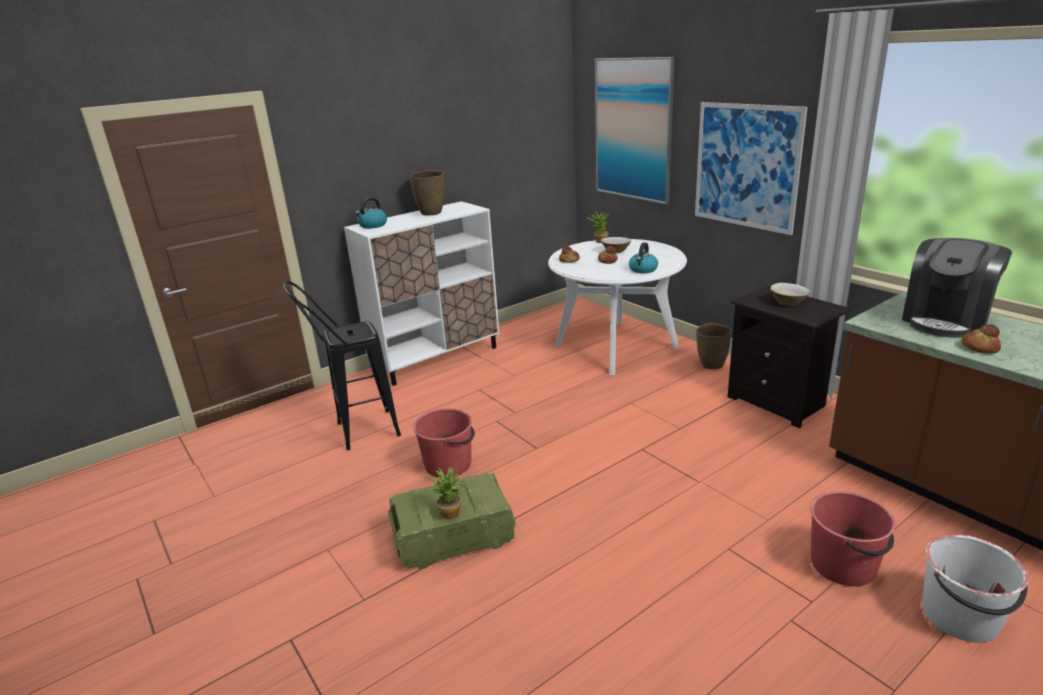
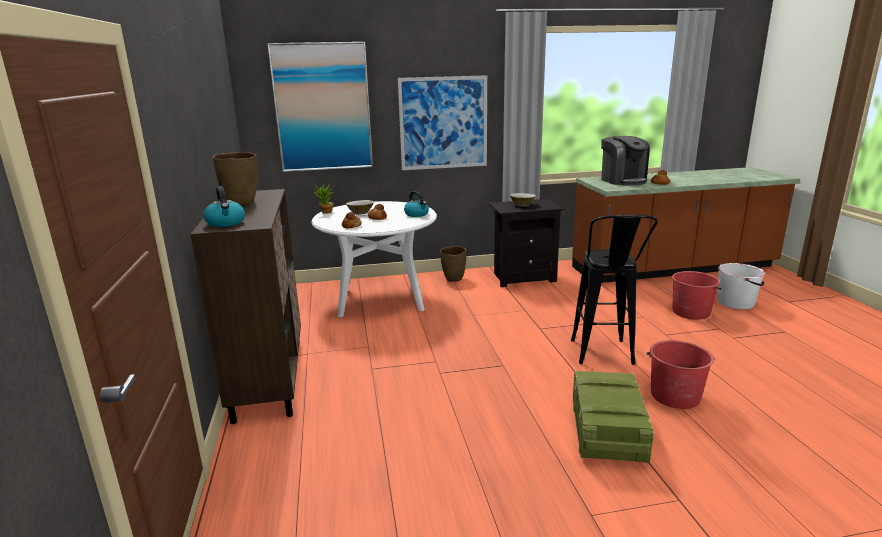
camera: 65 degrees left, 5 degrees down
black stool [283,281,401,450] -> black stool moved to [571,215,658,365]
white cabinet [344,201,499,386] -> brown cabinet [190,189,301,424]
red bucket [413,408,475,477] -> red bucket moved to [647,340,715,409]
potted plant [426,465,465,519] -> none

